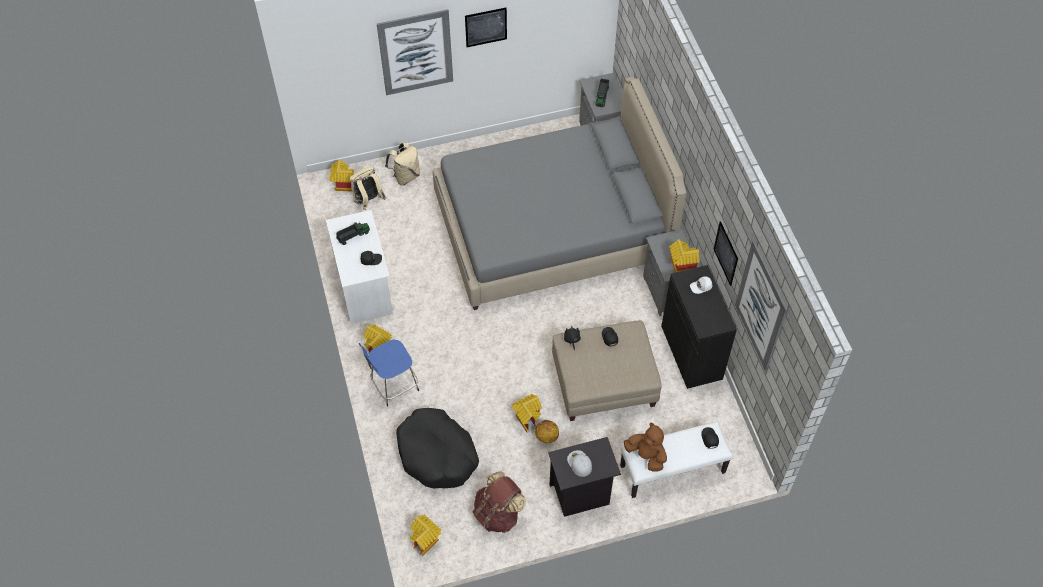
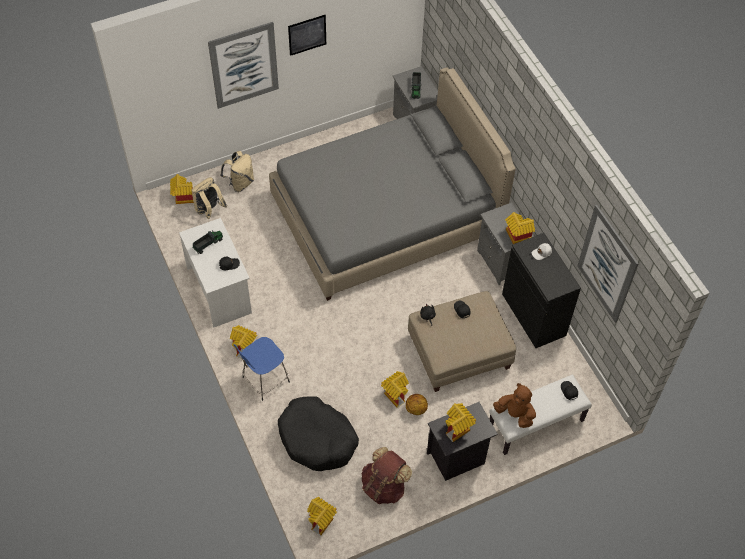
camera: 10 degrees left, 0 degrees up
white cap [567,450,592,477] -> toy house [445,403,476,442]
picture [713,222,738,286] -> none

